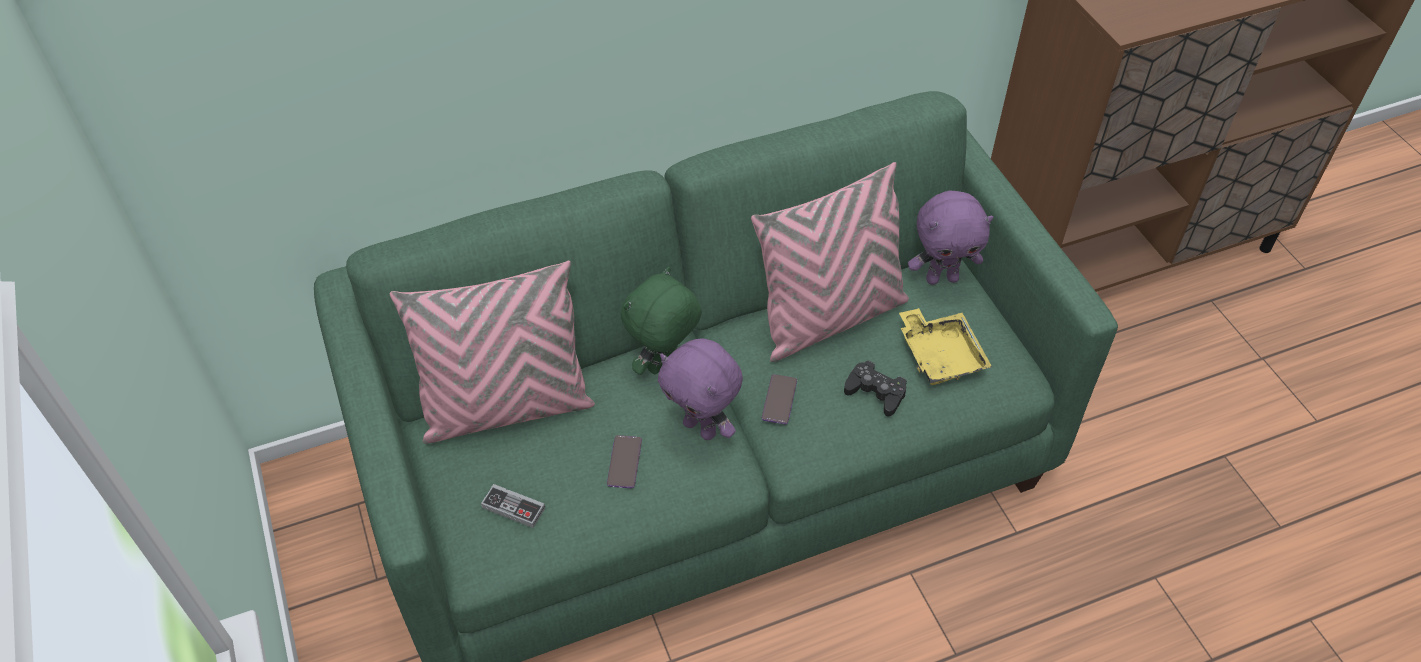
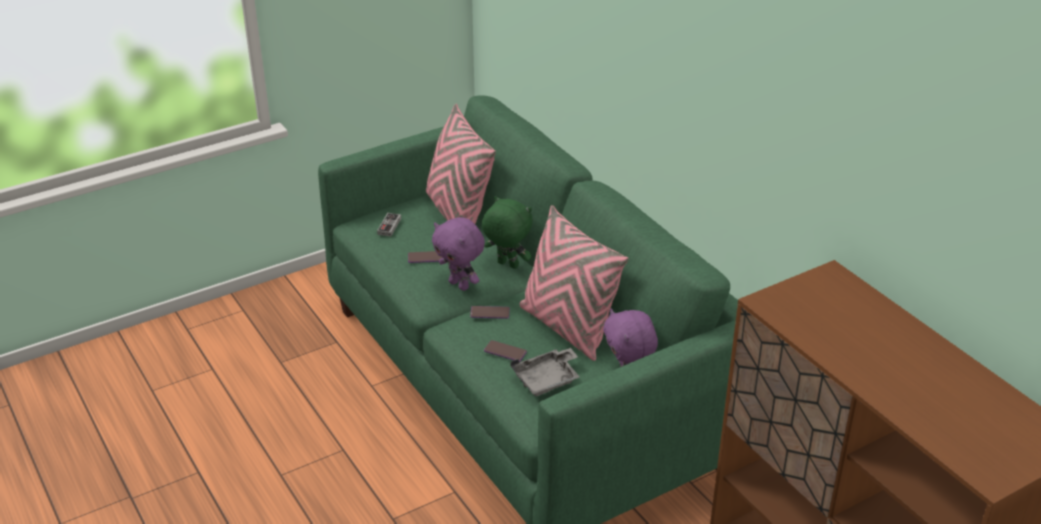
camera: 80 degrees right, 15 degrees down
purple plush toy [658,339,743,440] -> purple plush toy turned 75 degrees counterclockwise [432,217,485,291]
black game controller [844,361,907,416] -> phone [484,340,527,362]
yellow tray [899,308,992,385] -> grey tray [511,348,580,396]

